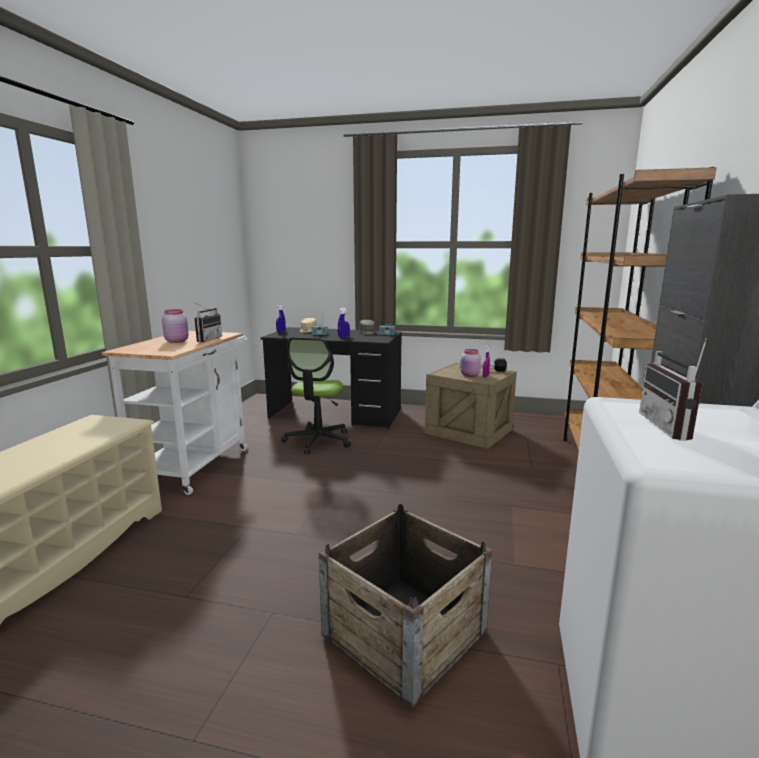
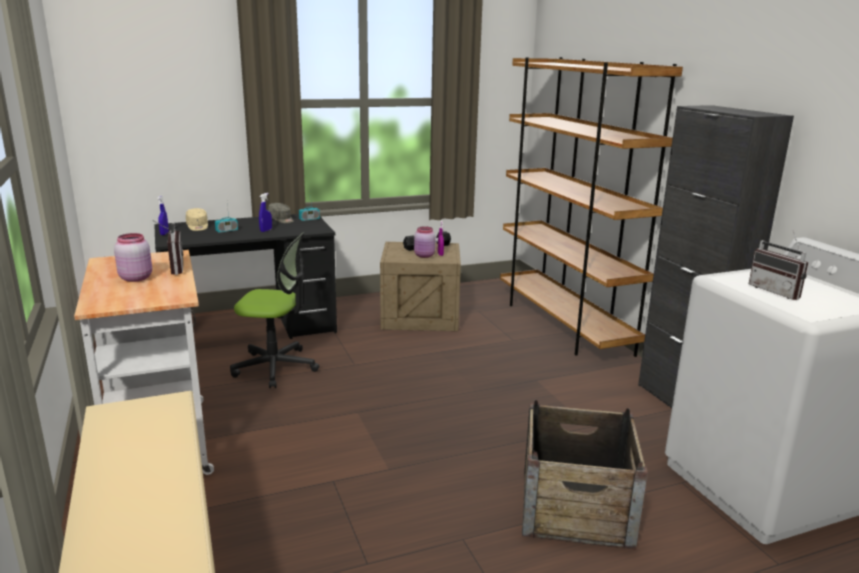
camera: 35 degrees left, 5 degrees up
office chair [281,337,351,454] -> office chair turned 60 degrees counterclockwise [230,232,319,389]

